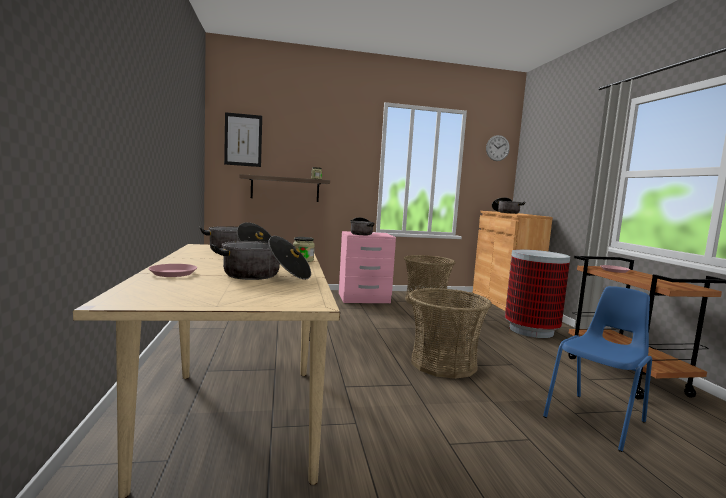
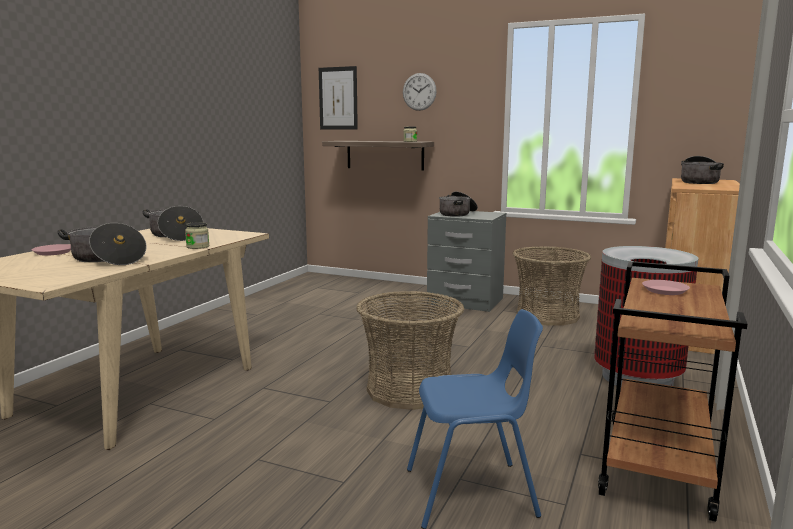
camera: 35 degrees right, 5 degrees up
pink nightstand [339,231,396,303] -> grey nightstand [427,211,506,312]
wall clock [486,135,510,161] -> wall clock moved to [403,73,437,111]

